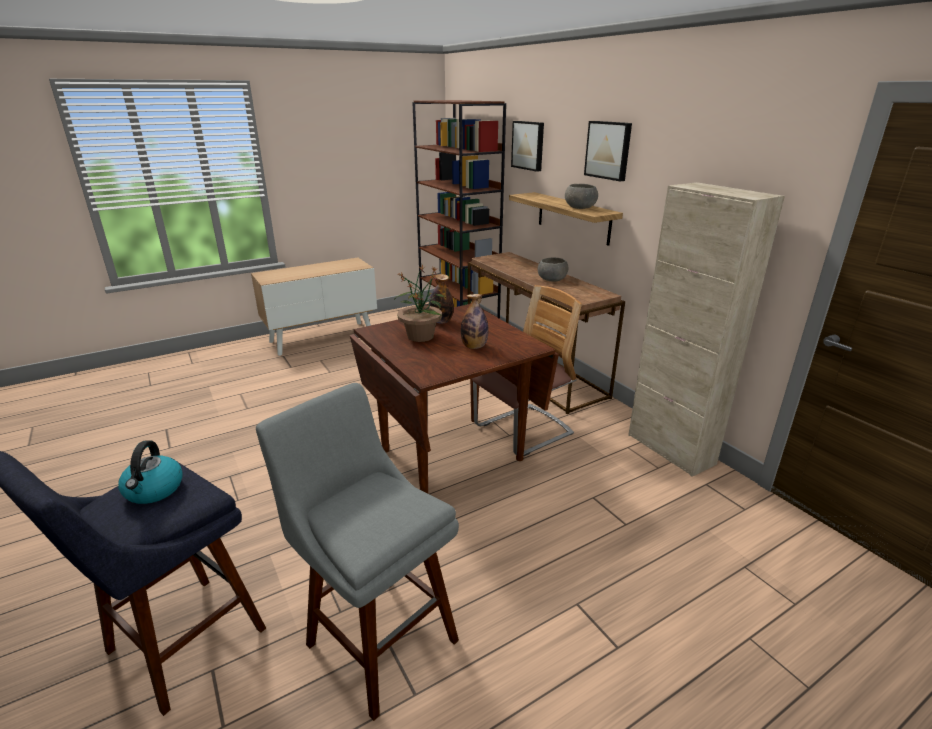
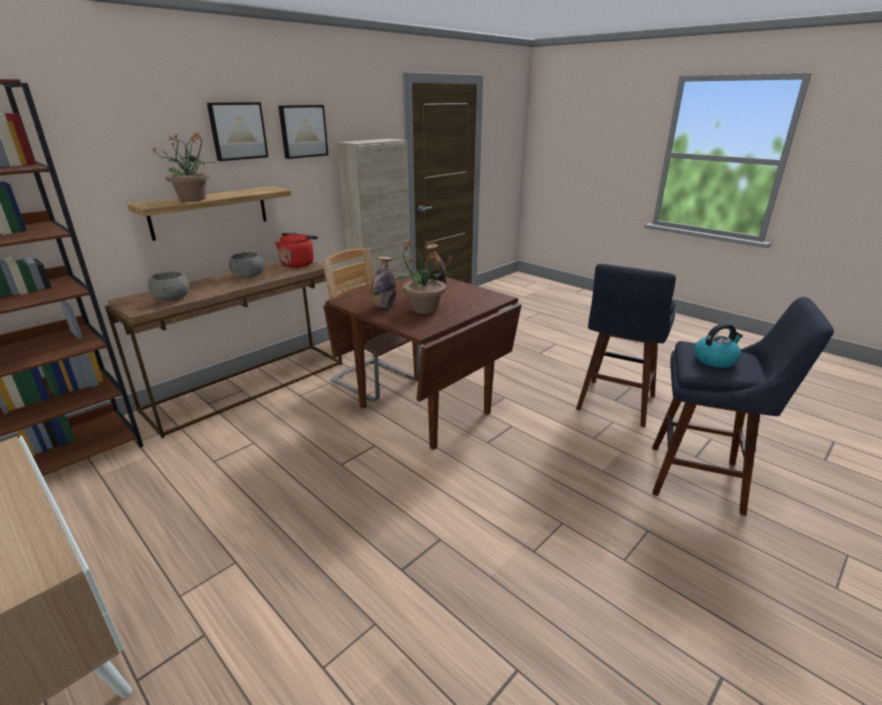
camera: 105 degrees left, 0 degrees up
grey stool [256,383,459,721] -> blue stool [576,264,676,427]
picture [511,121,544,172] -> picture moved to [278,105,328,159]
grey bowl [565,184,598,209] -> grey bowl moved to [148,272,189,301]
none -> potted plant [152,132,215,202]
none -> red kettle [275,232,318,268]

